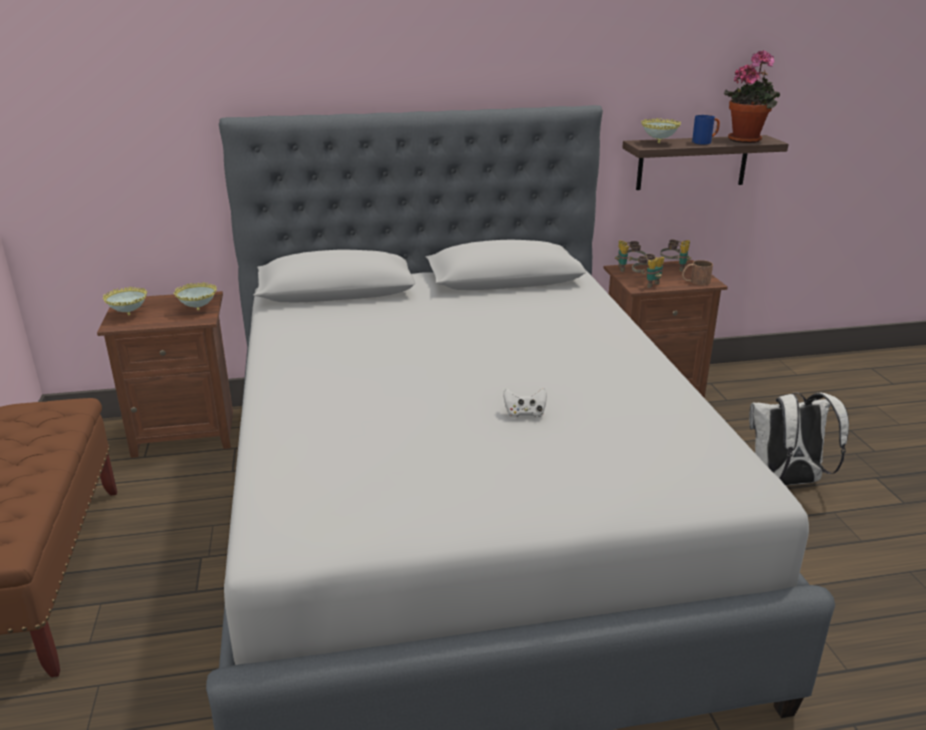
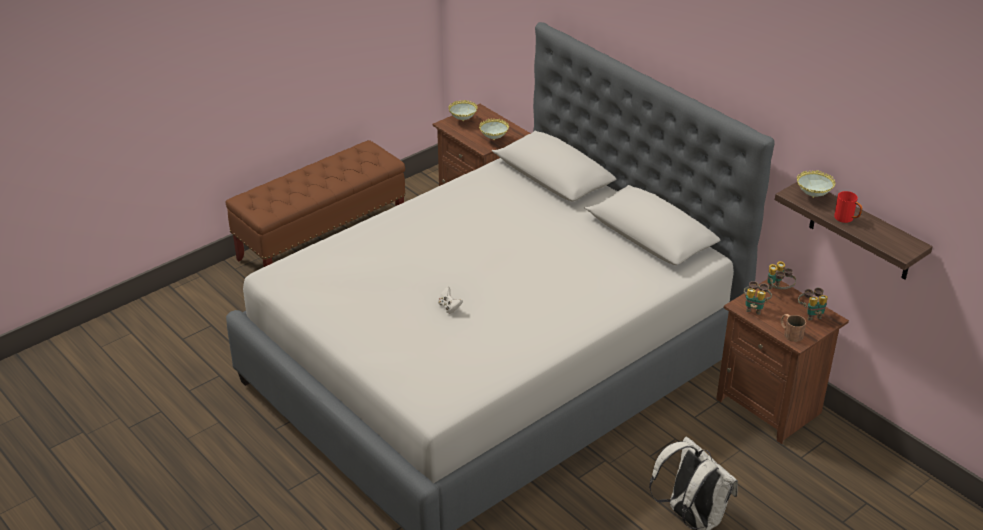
camera: 60 degrees right, 10 degrees up
blue mug [692,115,720,145] -> red mug [834,191,862,223]
potted plant [724,50,780,143] -> none

